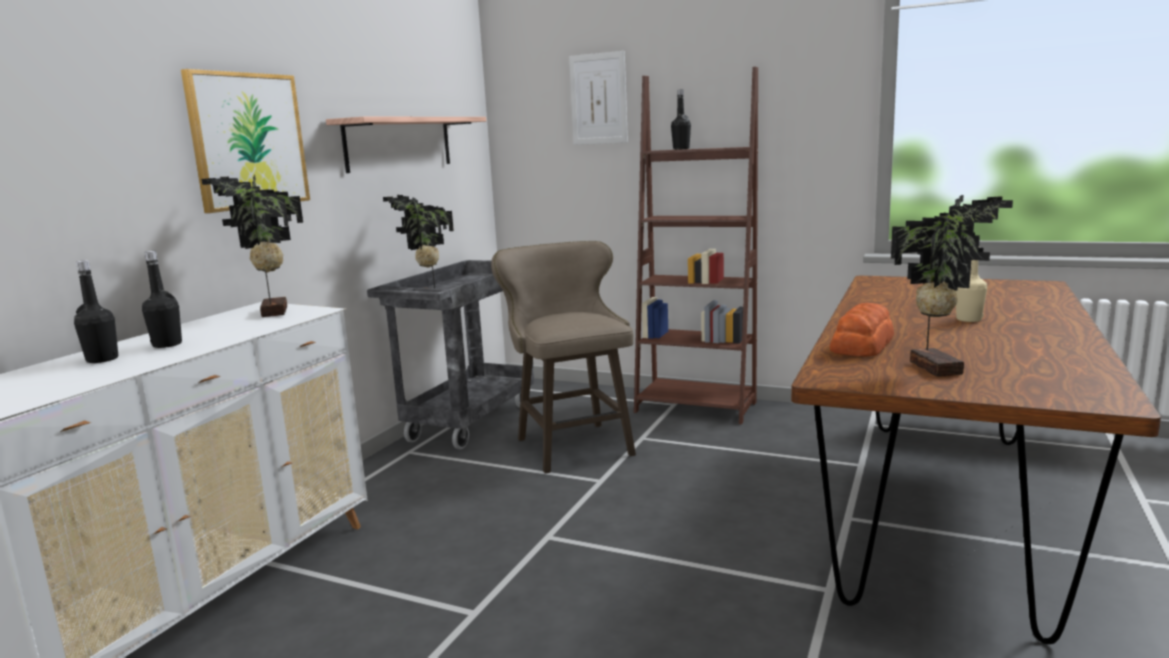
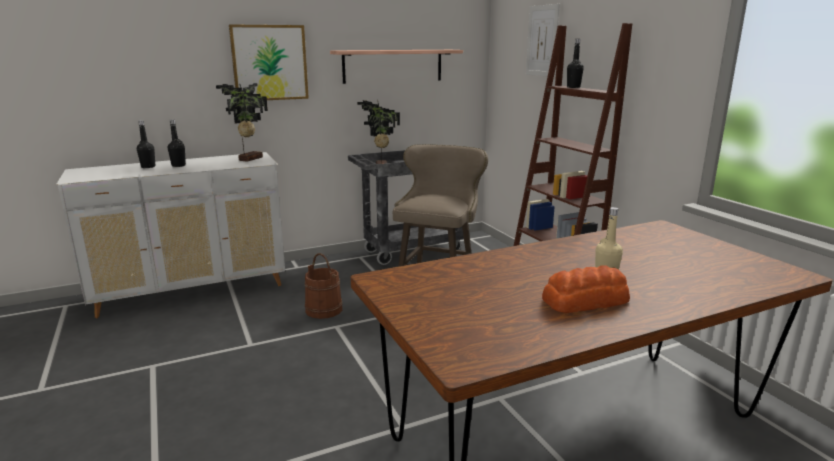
camera: 40 degrees right, 5 degrees up
bread [830,303,894,357] -> bread moved to [542,265,630,313]
potted plant [891,195,1013,377] -> none
none -> brown bucket [305,253,342,319]

